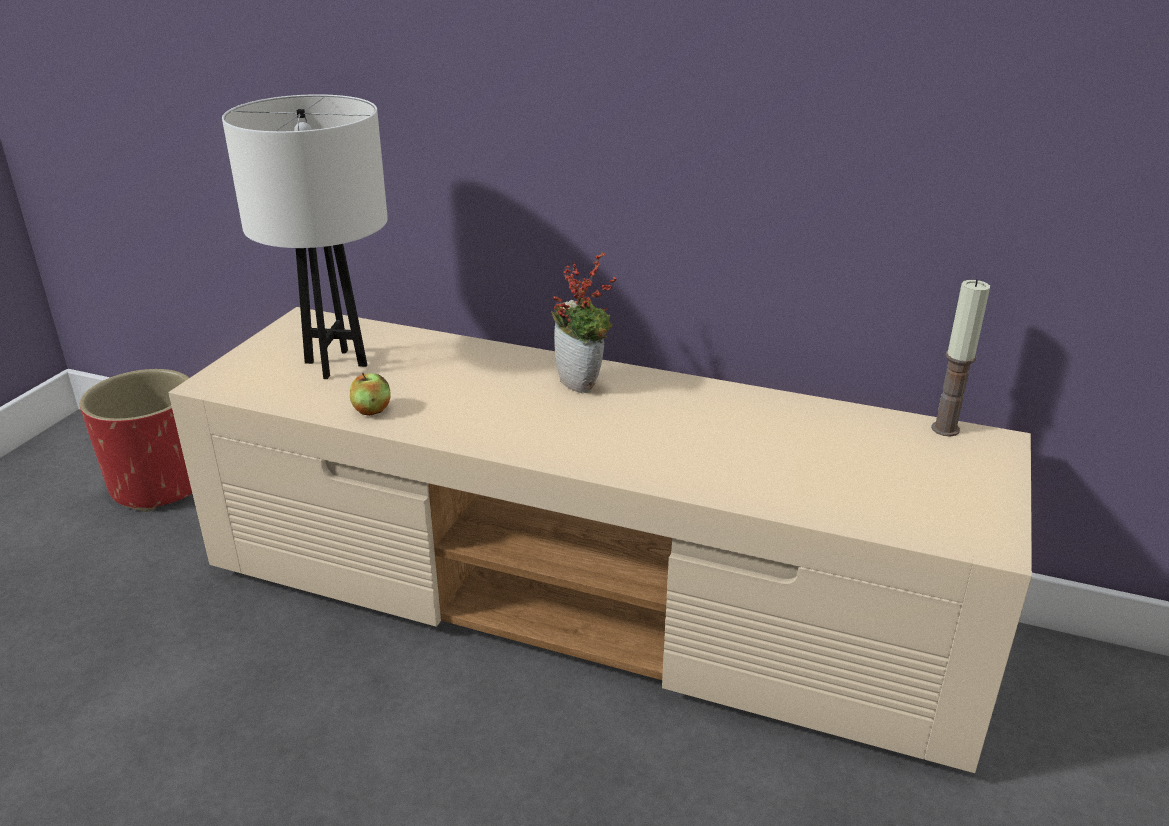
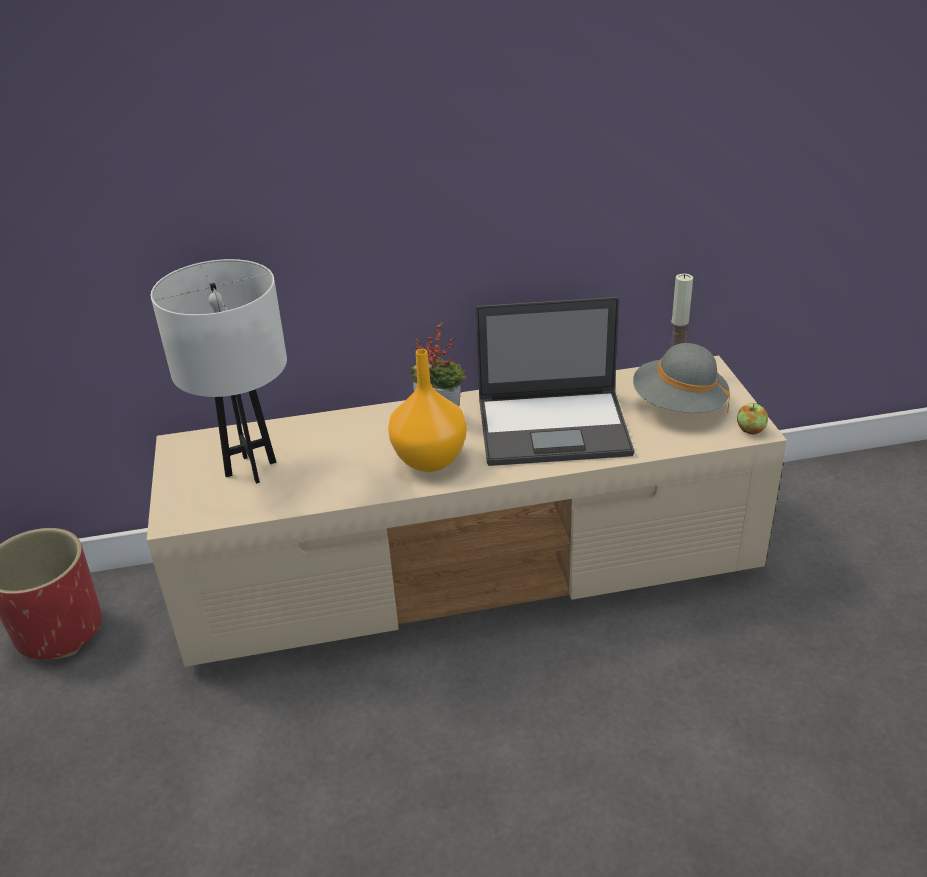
camera: 30 degrees left, 5 degrees up
apple [349,372,391,416] -> apple moved to [737,403,768,434]
none -> orange vase [388,349,467,472]
none -> laptop [475,297,634,466]
none -> grey hat [633,343,730,413]

